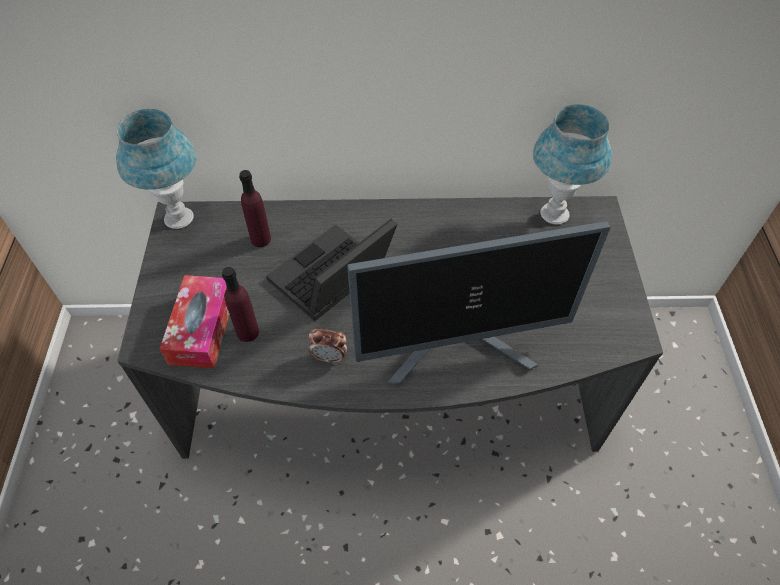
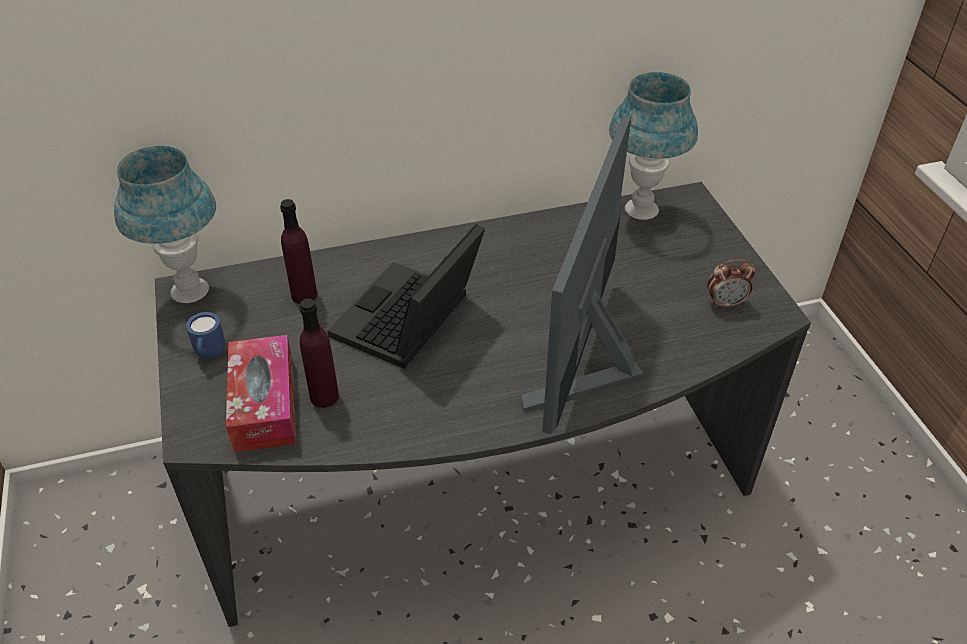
camera: 15 degrees left, 10 degrees down
alarm clock [309,329,347,364] -> alarm clock moved to [707,259,755,308]
monitor [347,221,611,385] -> monitor turned 135 degrees clockwise [521,115,644,434]
none -> blue mug [186,312,225,358]

